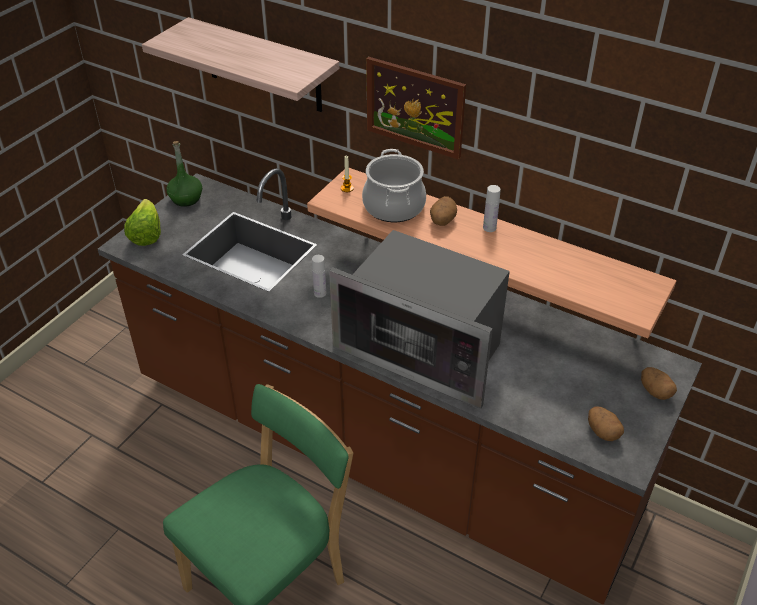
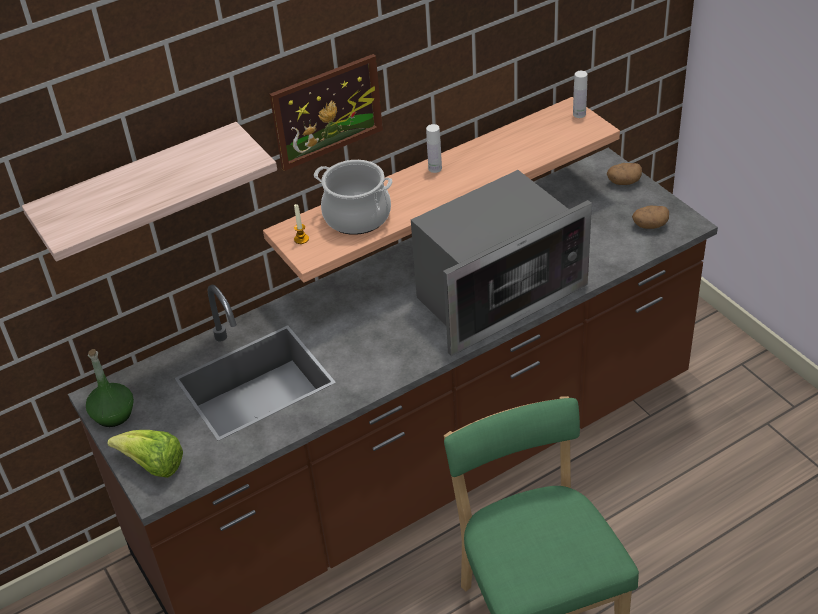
camera: 60 degrees left, 0 degrees up
white bottle [312,255,326,298] -> white bottle moved to [573,71,587,118]
potato [430,196,457,226] -> none

